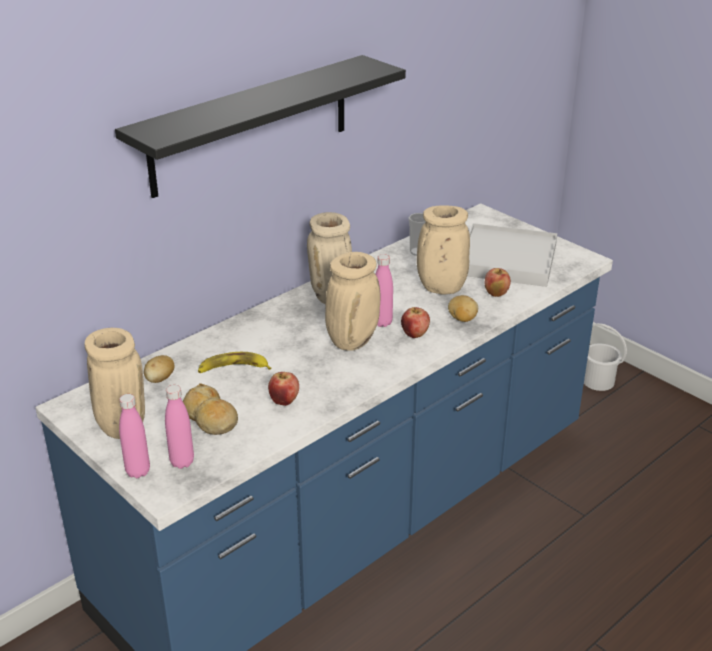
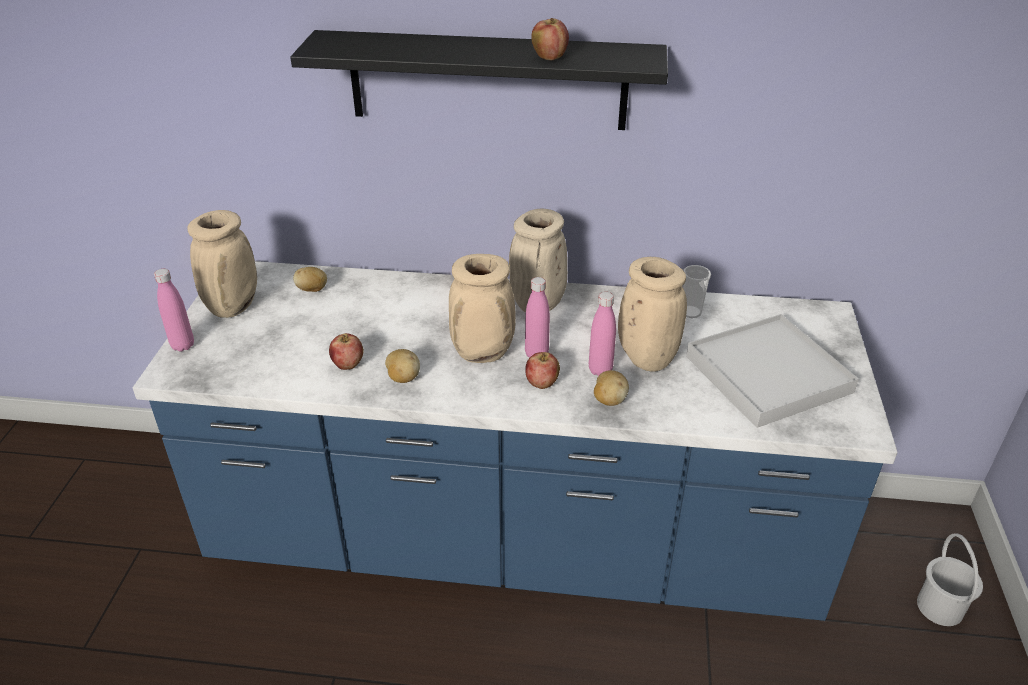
camera: 50 degrees right, 5 degrees up
pink bottle [165,385,194,469] -> pink bottle moved to [589,292,616,376]
bread [183,383,238,435] -> none
banana [198,352,272,373] -> none
apple [485,268,511,297] -> apple moved to [531,18,569,60]
none -> potato [385,349,420,383]

